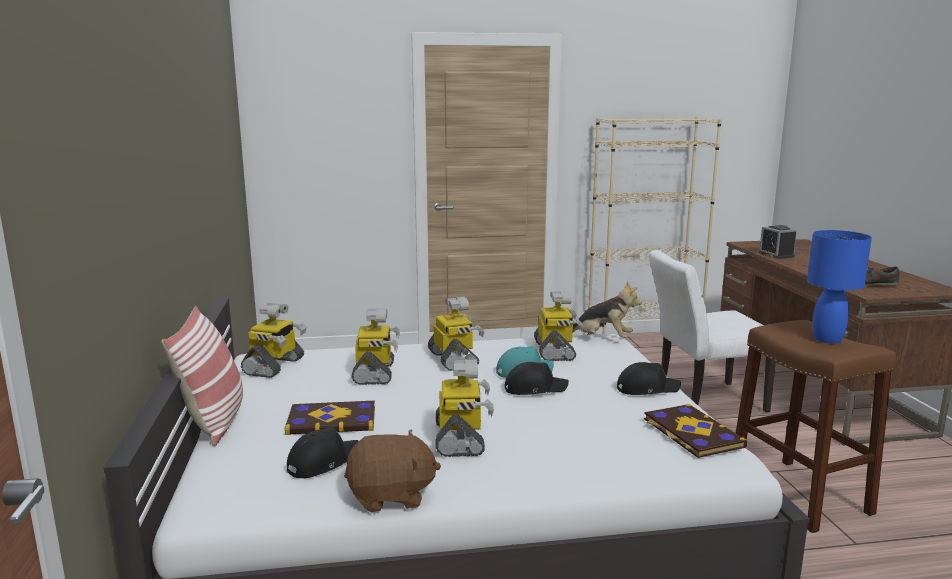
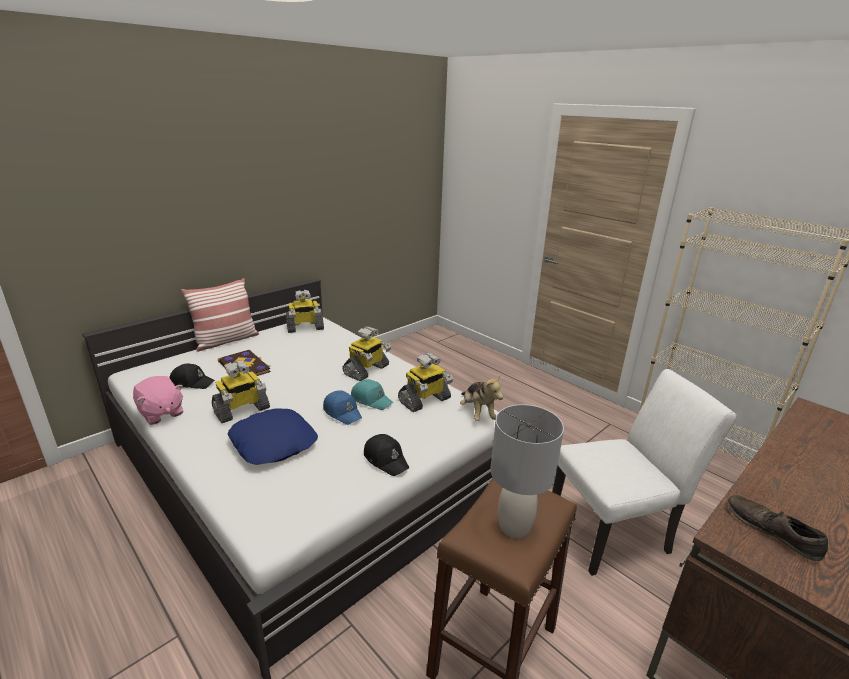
camera: 55 degrees right, 10 degrees up
brown plush toy [344,429,441,512] -> pink plush toy [133,376,184,425]
toy robot [351,308,400,385] -> none
black cap [505,362,569,395] -> blue cap [323,390,362,425]
book [644,404,748,458] -> none
white chair [649,250,776,412] -> white chair turned 120 degrees clockwise [552,369,737,576]
alarm clock [758,225,797,259] -> none
blue table lamp [807,230,872,344] -> grey table lamp [490,404,564,538]
none -> blue pillow [227,408,318,465]

